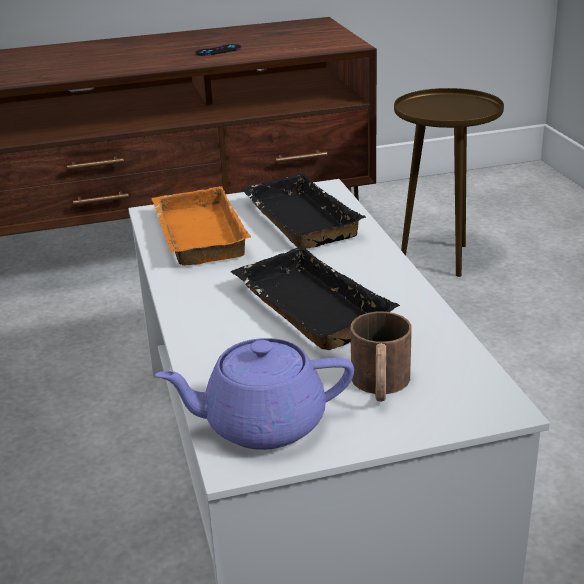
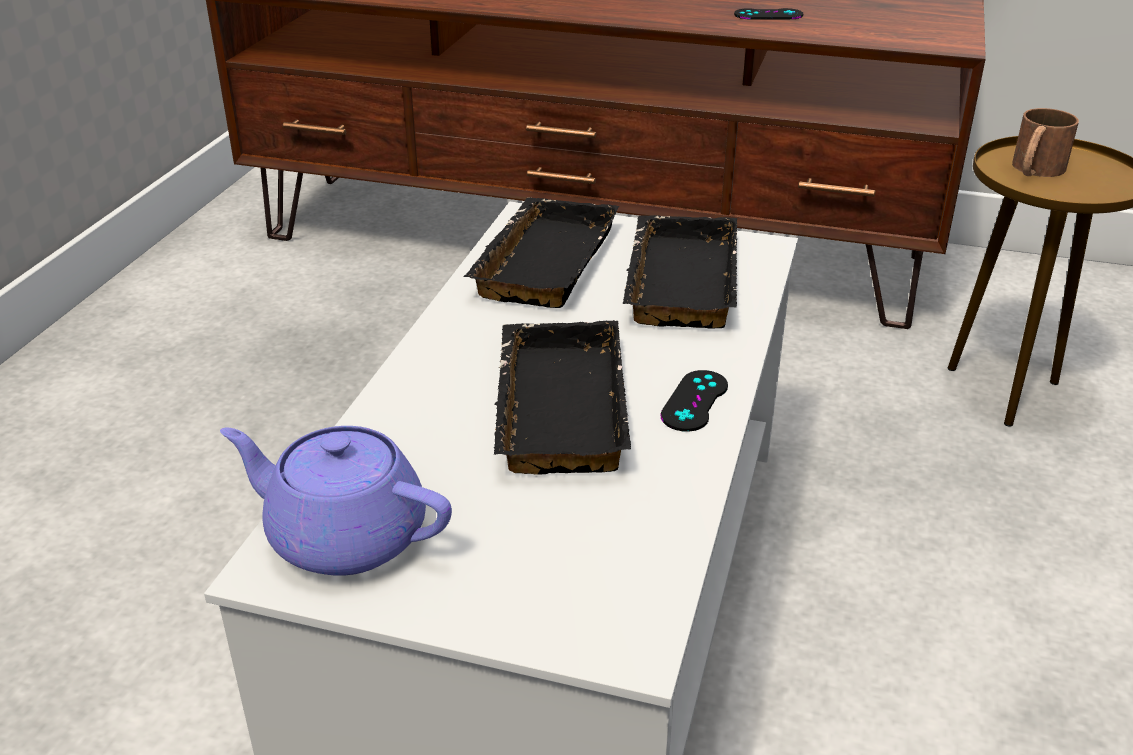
camera: 30 degrees right, 5 degrees up
orange tray [152,186,251,266] -> black tray [463,197,619,308]
brown mug [351,312,412,402] -> brown mug moved to [1012,108,1079,177]
none -> black game controller [660,370,728,432]

